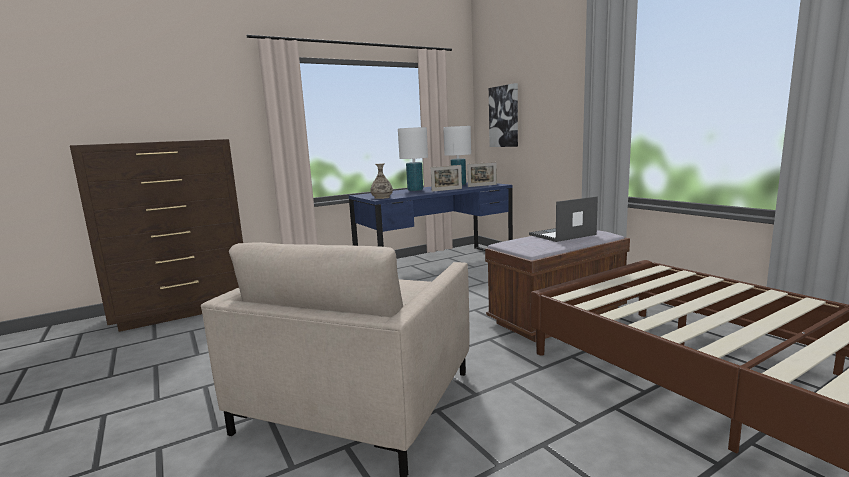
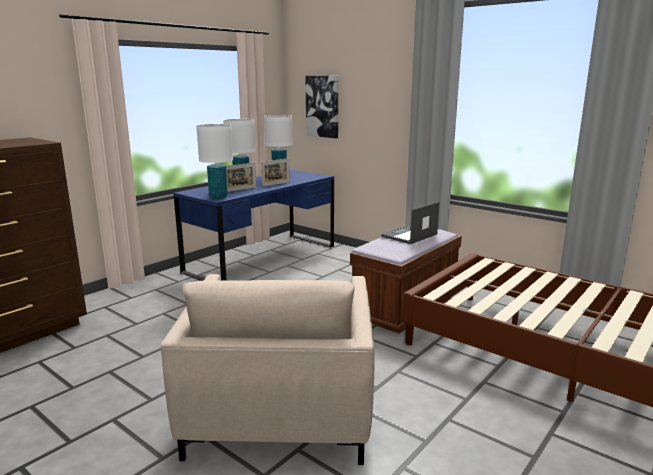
camera: 20 degrees left, 5 degrees up
vase [370,164,393,199] -> white table lamp [196,124,233,199]
picture frame [467,162,497,187] -> picture frame moved to [226,163,256,192]

